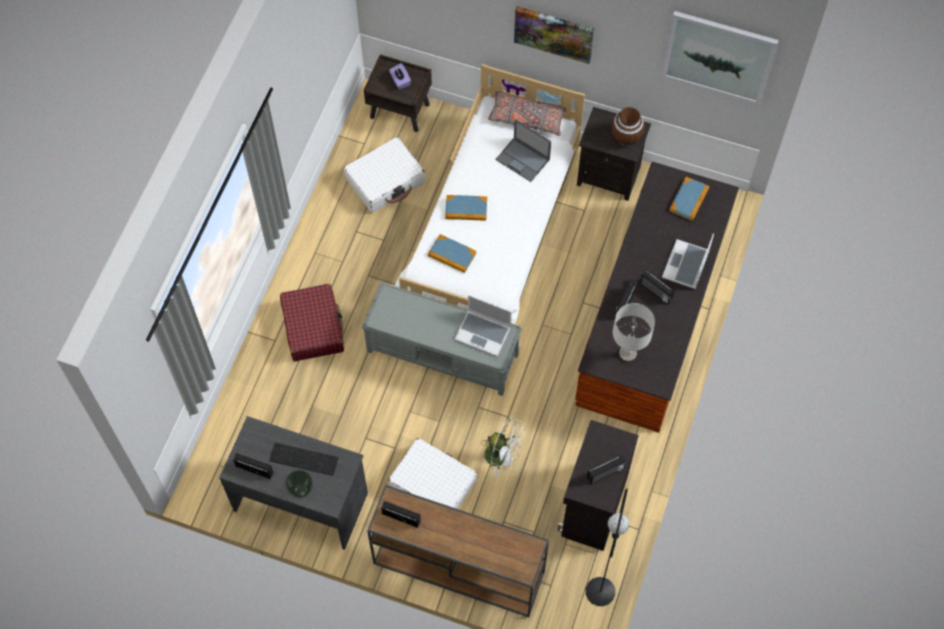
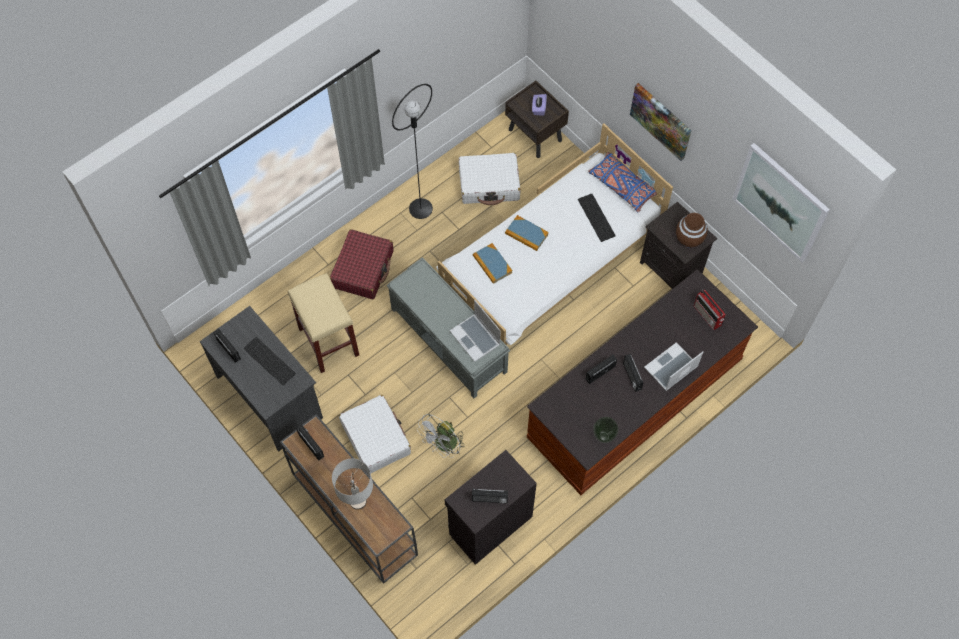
camera: 30 degrees right, 0 degrees up
vase [285,470,313,499] -> vase moved to [593,417,618,443]
white fan [481,418,525,477] -> white fan turned 75 degrees clockwise [417,414,464,458]
grey pillow [488,91,567,136] -> blue pillow [588,152,657,213]
laptop [495,119,551,182] -> keyboard [578,193,616,242]
black floor lamp [586,488,629,606] -> black floor lamp moved to [392,84,433,219]
grey table lamp [613,303,655,362] -> grey table lamp moved to [332,459,373,510]
book [669,177,709,221] -> radio [694,289,727,330]
none -> beige stool [288,273,359,373]

